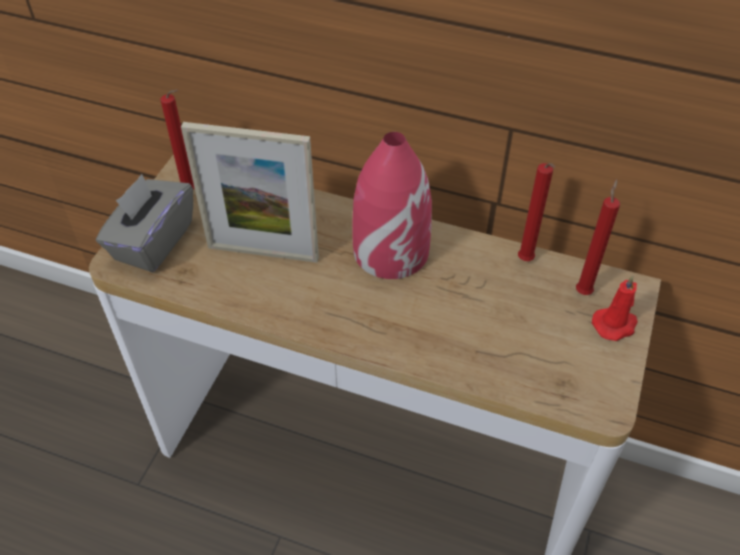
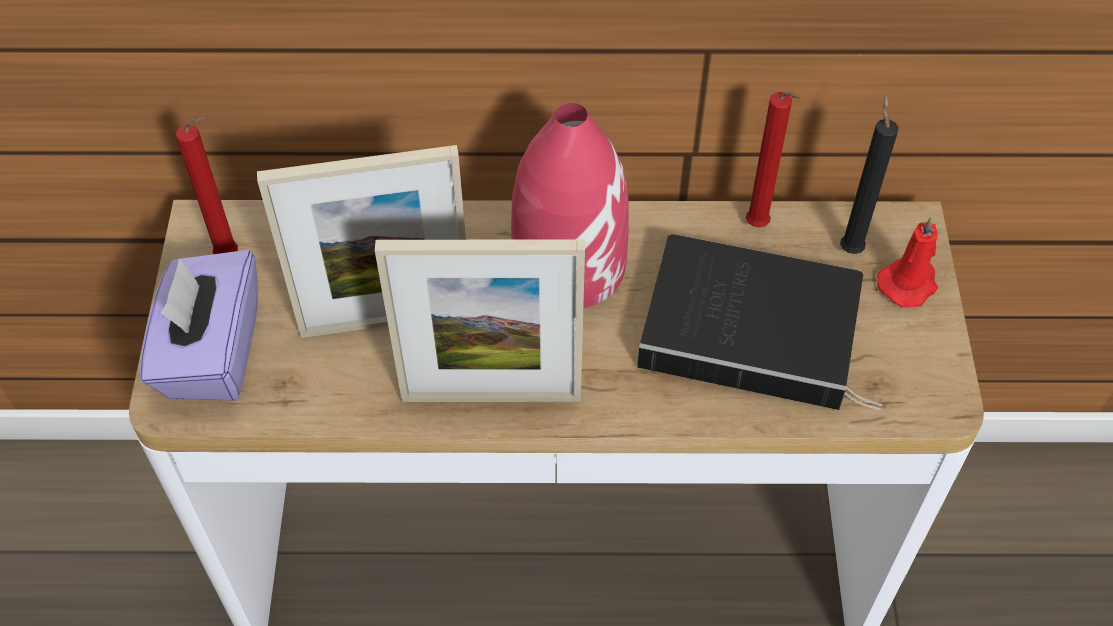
camera: 20 degrees left, 5 degrees up
grey tissue box [96,174,193,272] -> purple tissue box [140,250,258,401]
red candle [576,179,620,295] -> black candle [840,94,899,254]
none -> picture frame [375,239,585,402]
none -> book [637,234,883,410]

